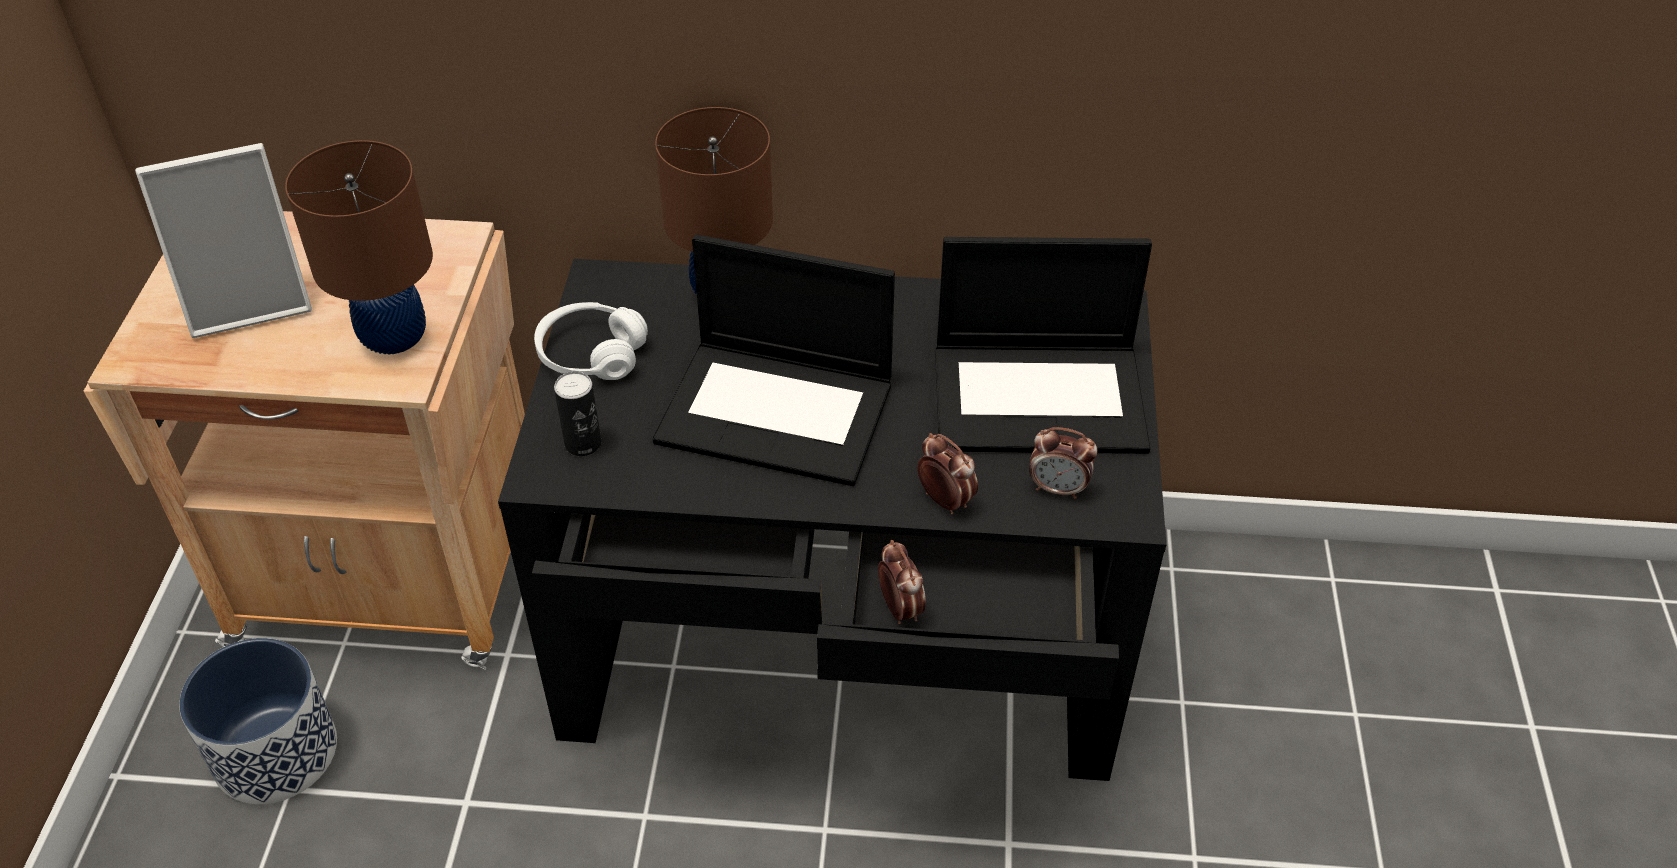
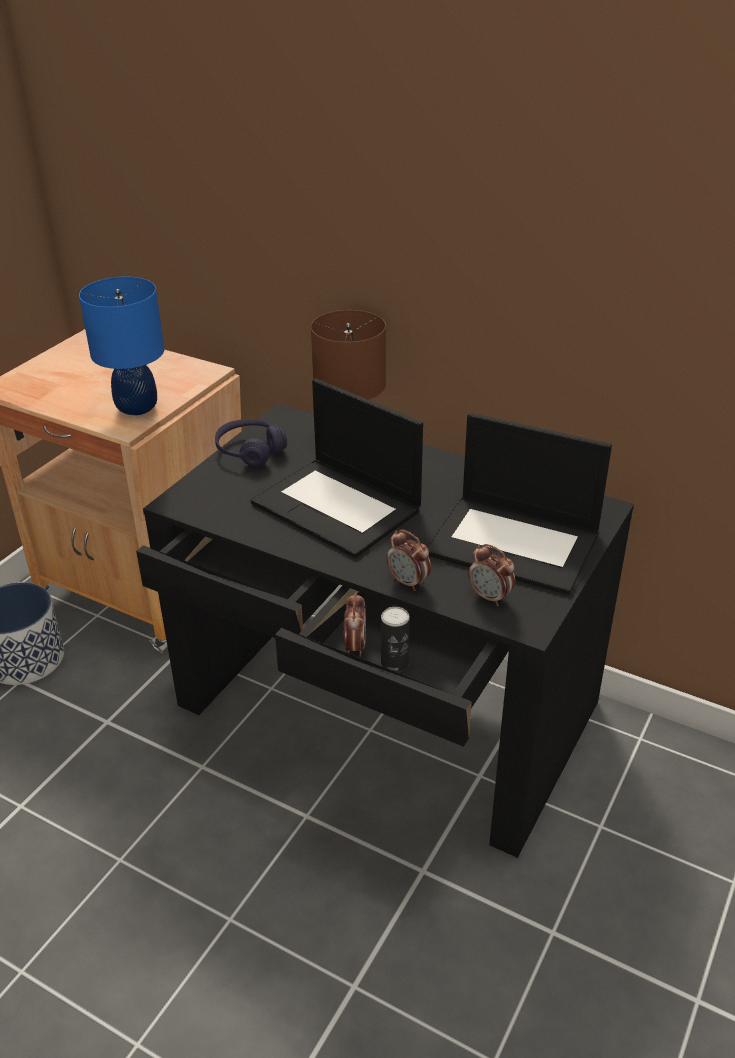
camera: 25 degrees right, 10 degrees down
picture frame [135,143,312,338] -> none
brown table lamp [285,140,433,354] -> blue table lamp [79,277,165,416]
white headphones [534,302,648,380] -> purple headphones [215,419,287,467]
can [554,371,602,456] -> can moved to [381,607,410,672]
alarm clock [917,433,978,515] -> alarm clock turned 150 degrees clockwise [387,530,431,591]

